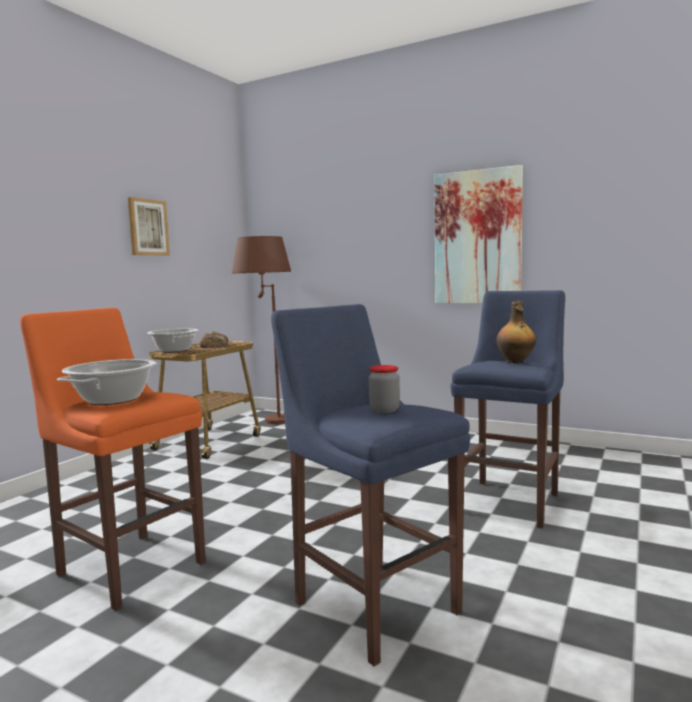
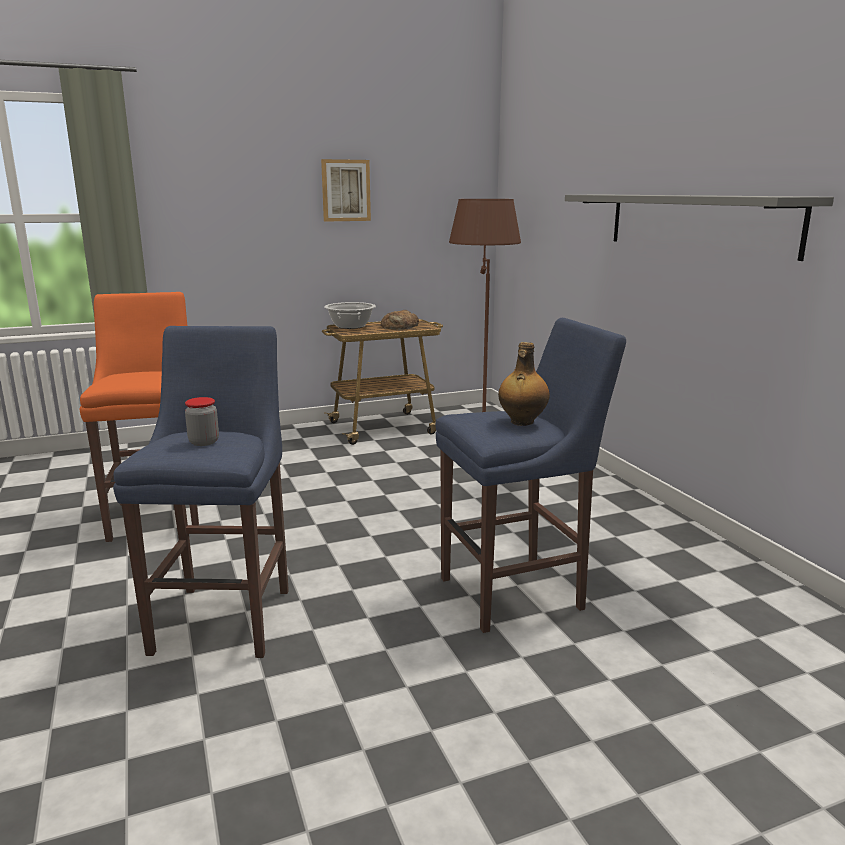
camera: 40 degrees right, 10 degrees up
cooking pot [57,359,158,405] -> none
picture [434,165,523,303] -> grey shelf [565,195,834,261]

